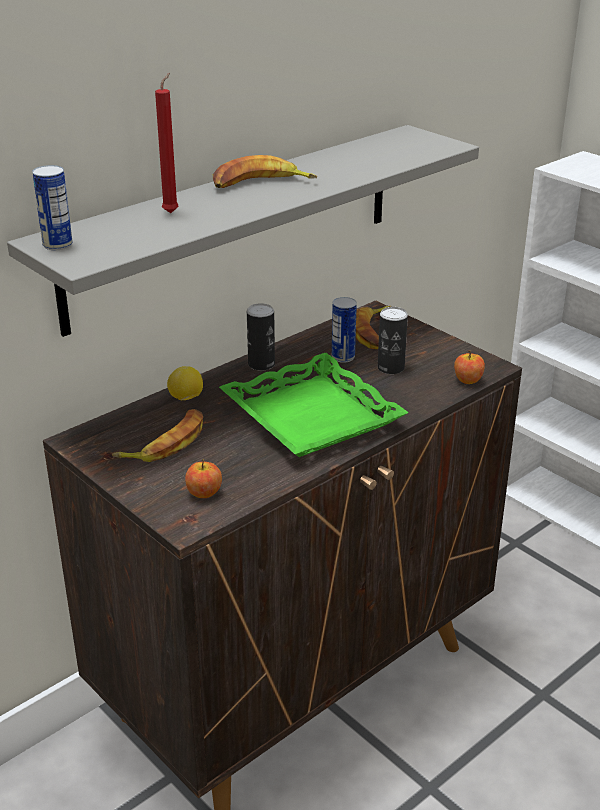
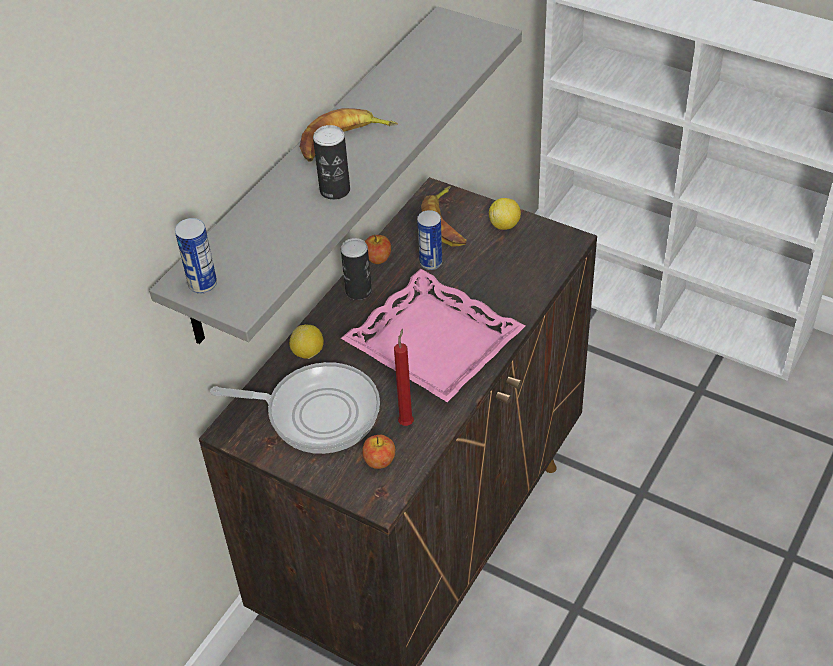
camera: 15 degrees left, 15 degrees up
banana [112,409,203,462] -> frying pan [210,362,380,454]
red candle [155,73,179,213] -> red candle moved to [394,328,414,426]
green tray [219,353,409,457] -> pink tray [341,269,525,402]
can [378,307,408,374] -> can moved to [313,125,350,200]
apple [454,350,485,384] -> apple moved to [364,234,391,264]
none -> lemon [489,198,521,230]

